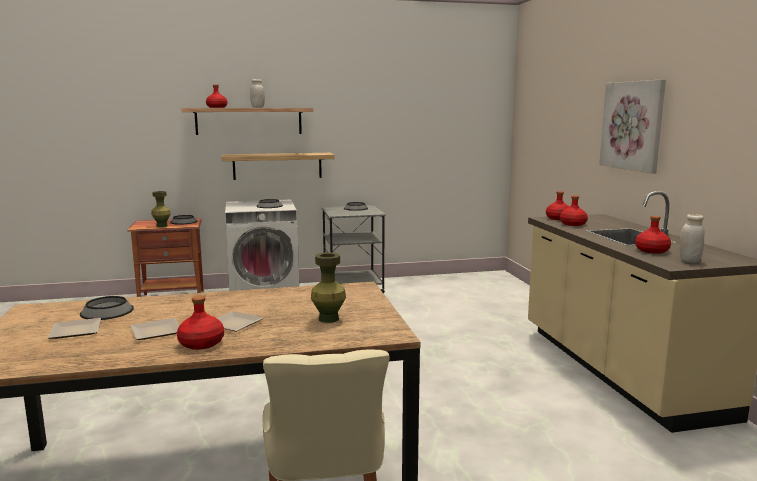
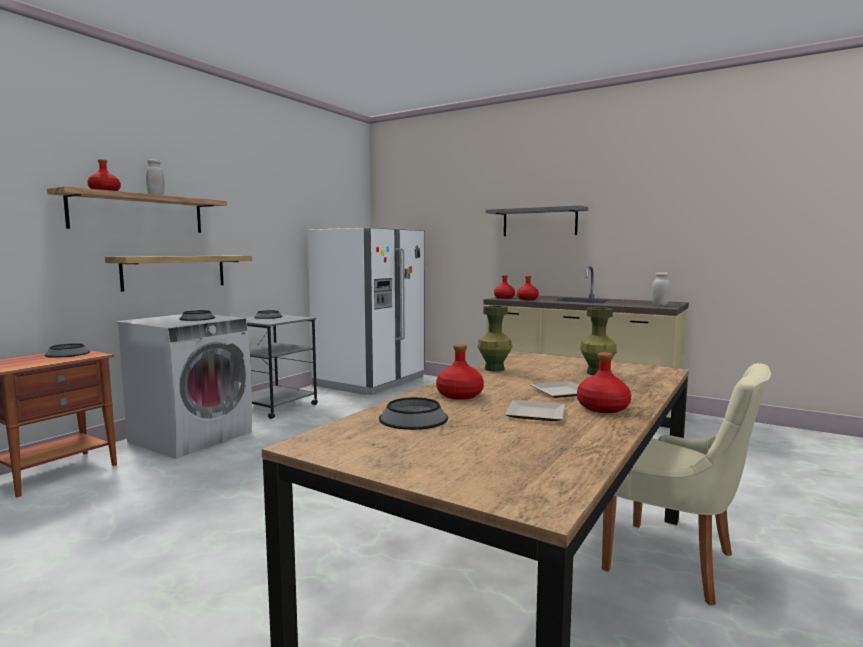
camera: 45 degrees left, 5 degrees down
plate [48,318,101,339] -> none
green vase [151,191,171,227] -> green vase moved to [478,305,512,372]
picture [599,79,666,174] -> grey shelf [485,205,588,236]
red bottle [635,216,671,254] -> red bottle moved to [436,344,484,400]
none -> white fridge [307,228,425,395]

